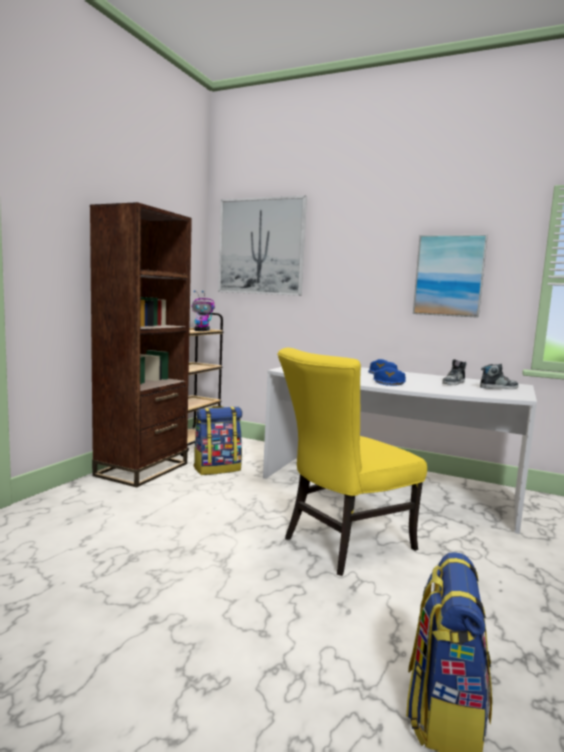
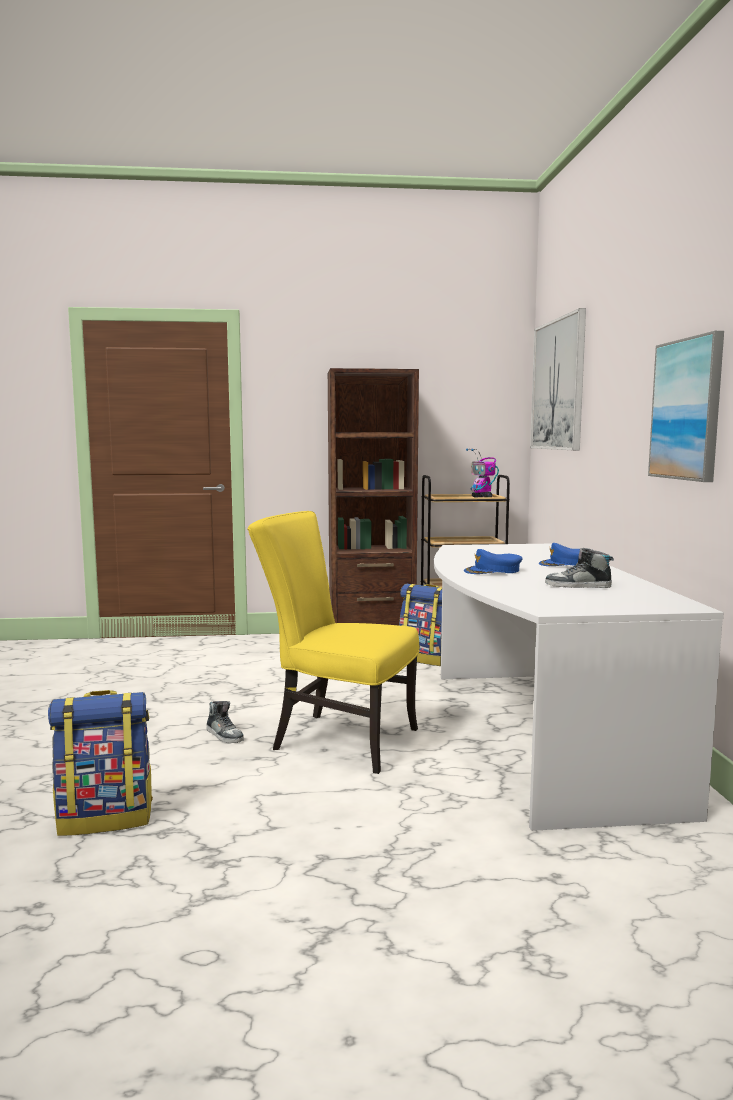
camera: 60 degrees right, 0 degrees up
shoe [480,364,518,389] -> shoe moved to [207,701,244,743]

